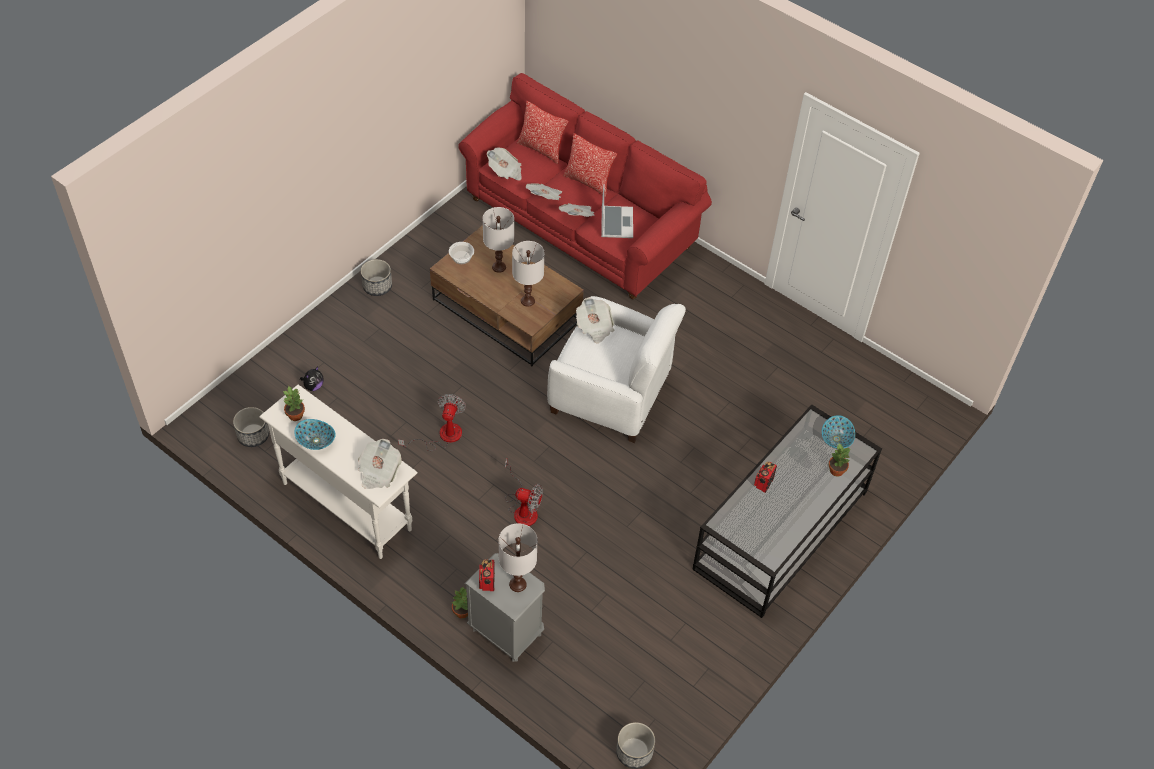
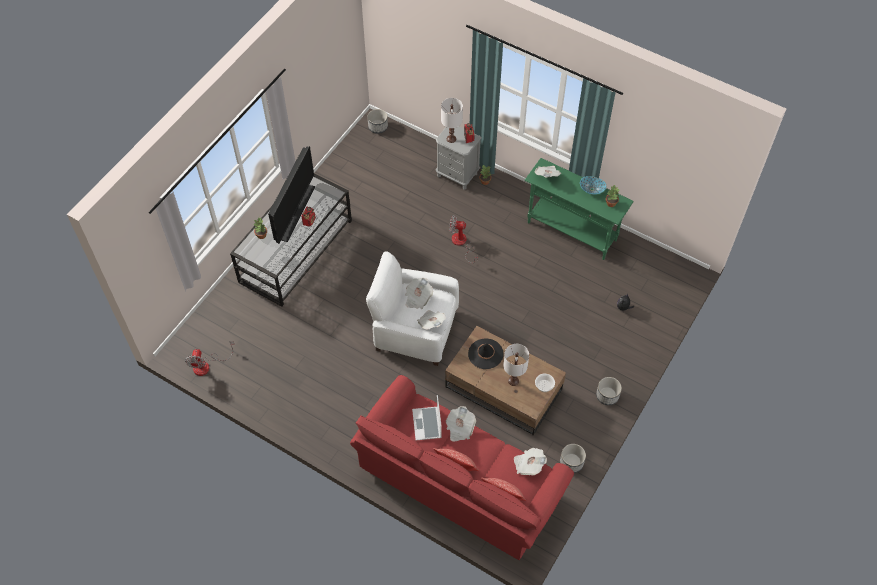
camera: 175 degrees right, 5 degrees up
planter [233,407,269,447] -> planter moved to [560,444,586,473]
white console table [259,384,418,559] -> green console table [524,158,634,260]
fan [398,394,466,451] -> fan moved to [185,341,234,376]
white table lamp [512,241,544,307] -> black hat [468,338,503,369]
newspaper [526,183,562,200] -> newspaper moved to [405,278,433,309]
bowl [822,415,855,448] -> none
none -> television [268,146,315,244]

